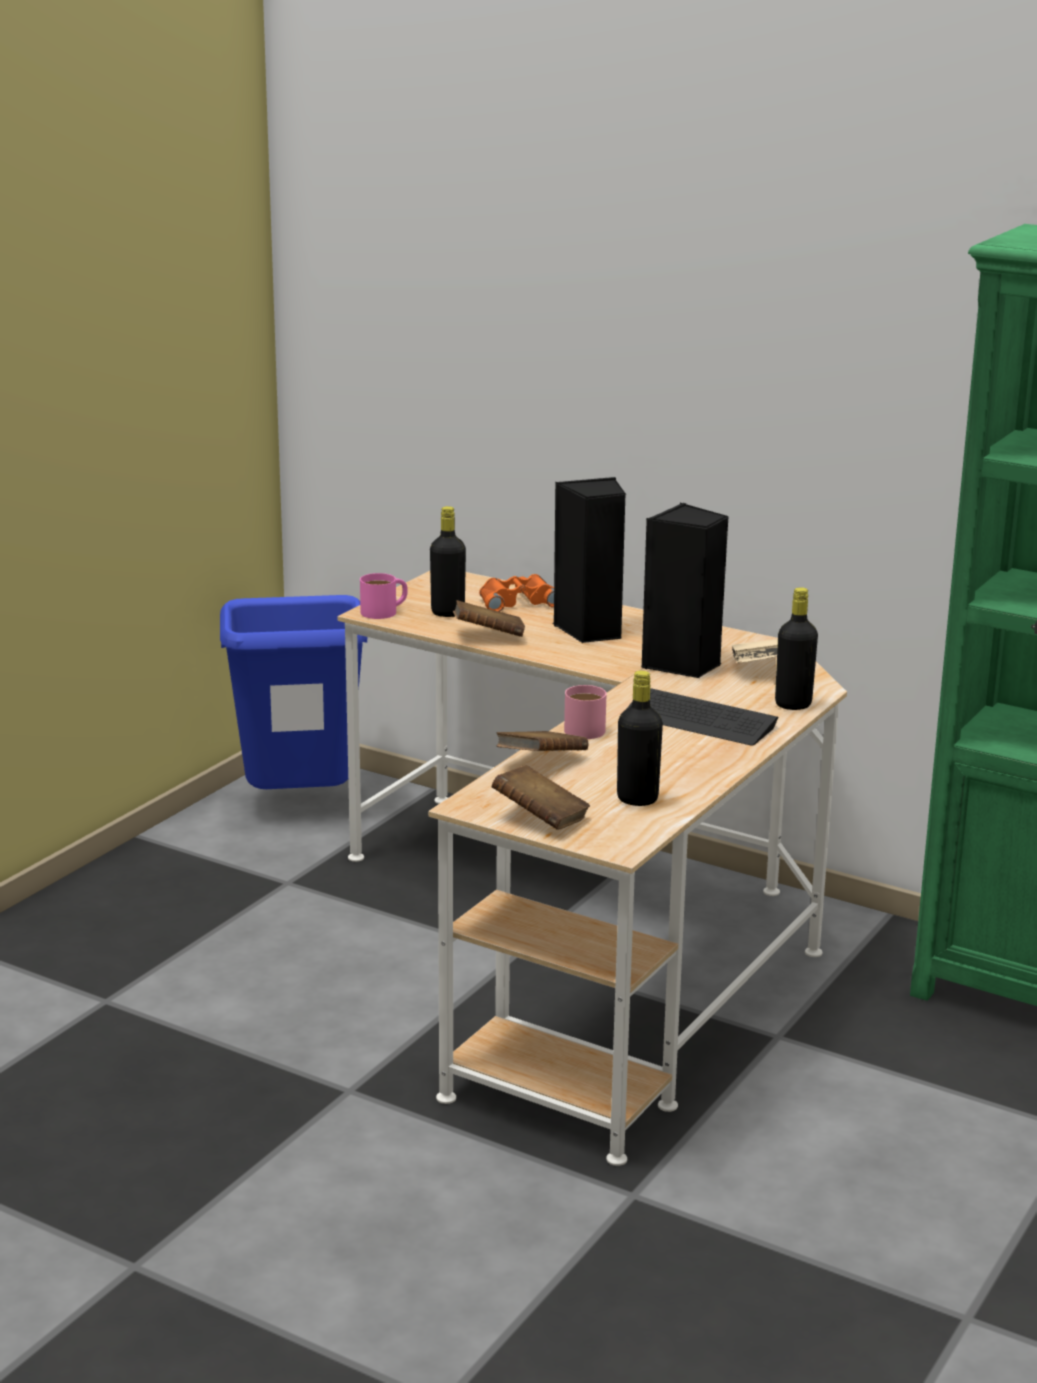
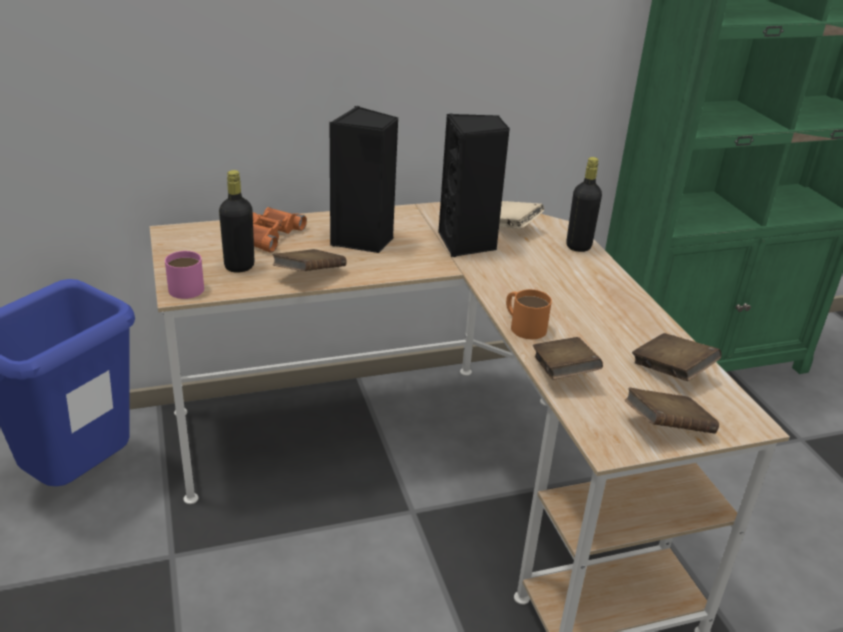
camera: 50 degrees left, 10 degrees up
pink mug [564,685,607,739] -> orange mug [506,289,552,339]
black bottle [617,671,663,806] -> brown book [632,333,722,381]
keyboard [627,688,778,746] -> none

